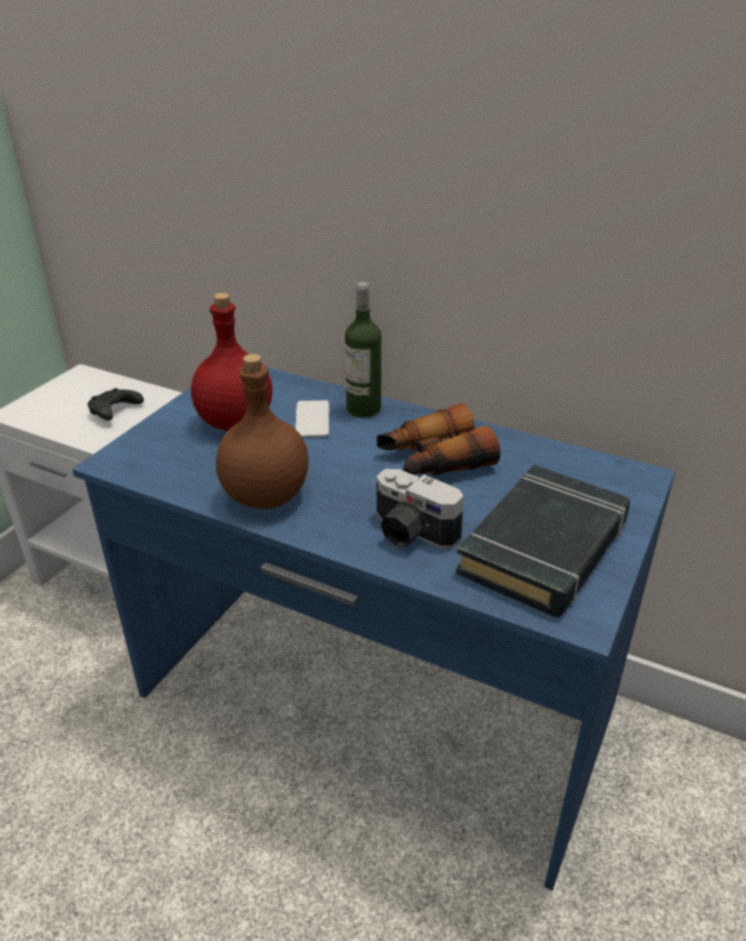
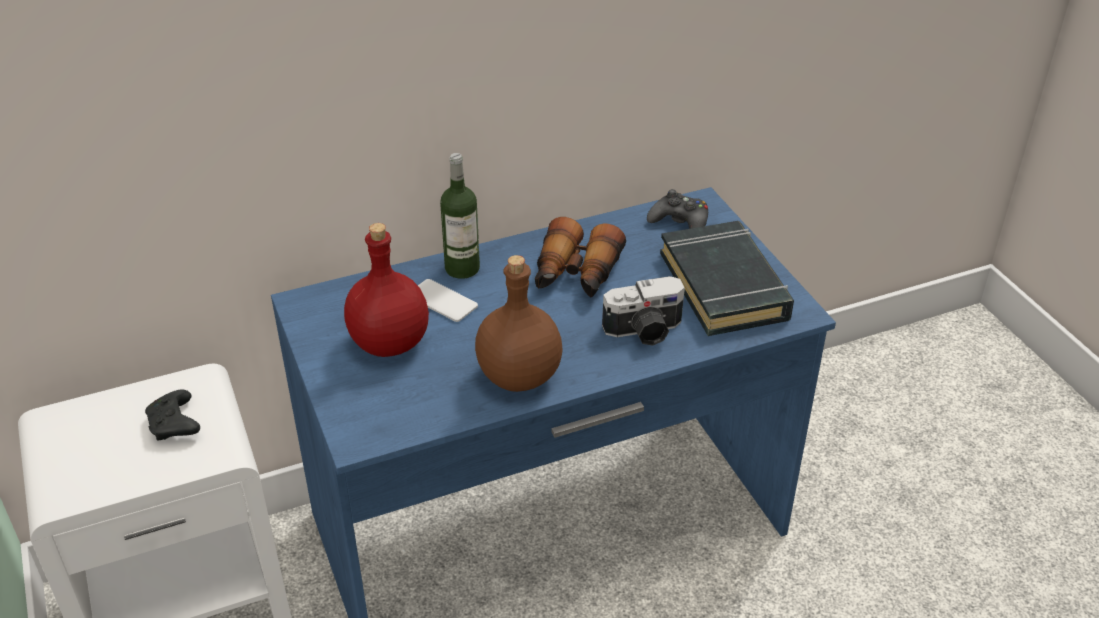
camera: 50 degrees left, 5 degrees up
none -> black game controller [647,189,708,229]

